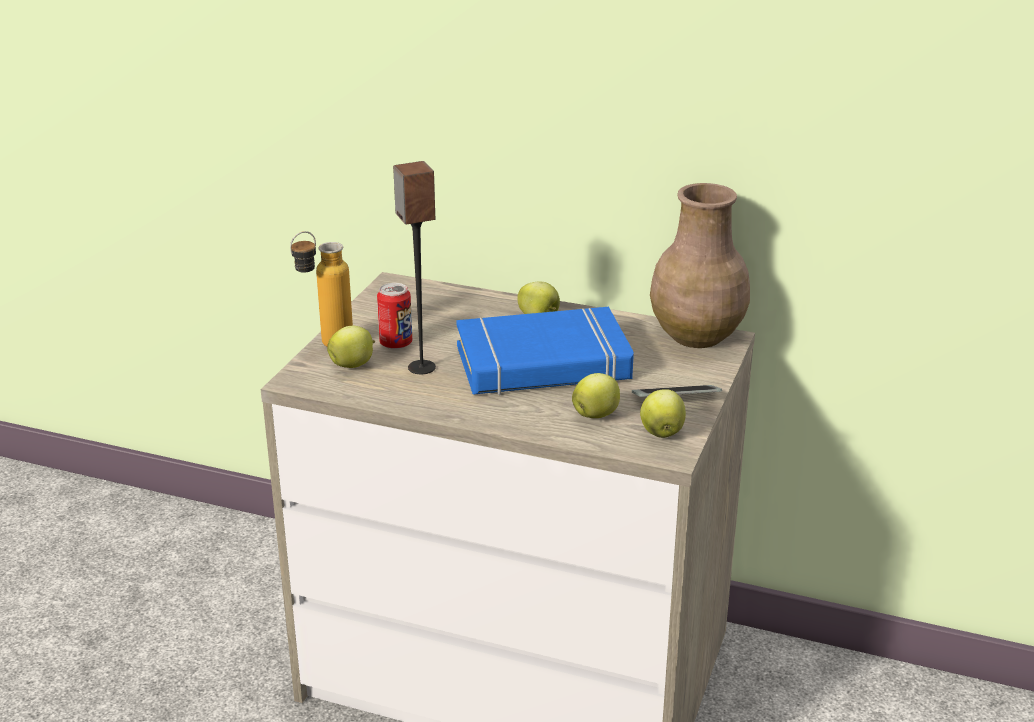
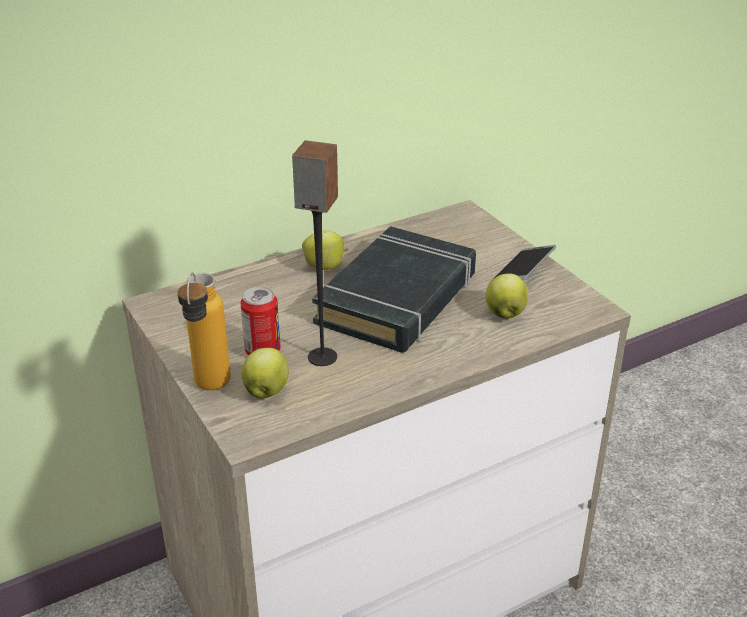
camera: 50 degrees left, 5 degrees up
blue book [456,307,634,395] -> black book [312,226,476,353]
apple [640,389,686,438] -> none
brown vase [650,183,750,348] -> none

